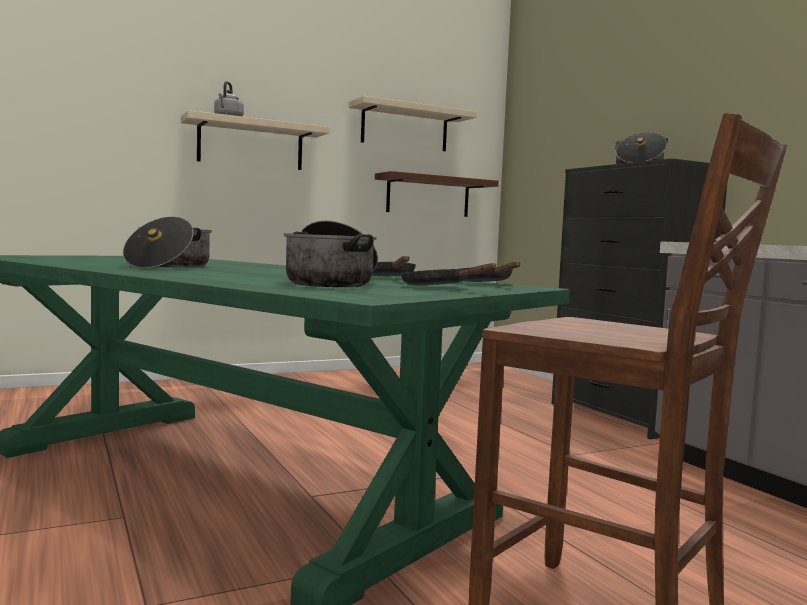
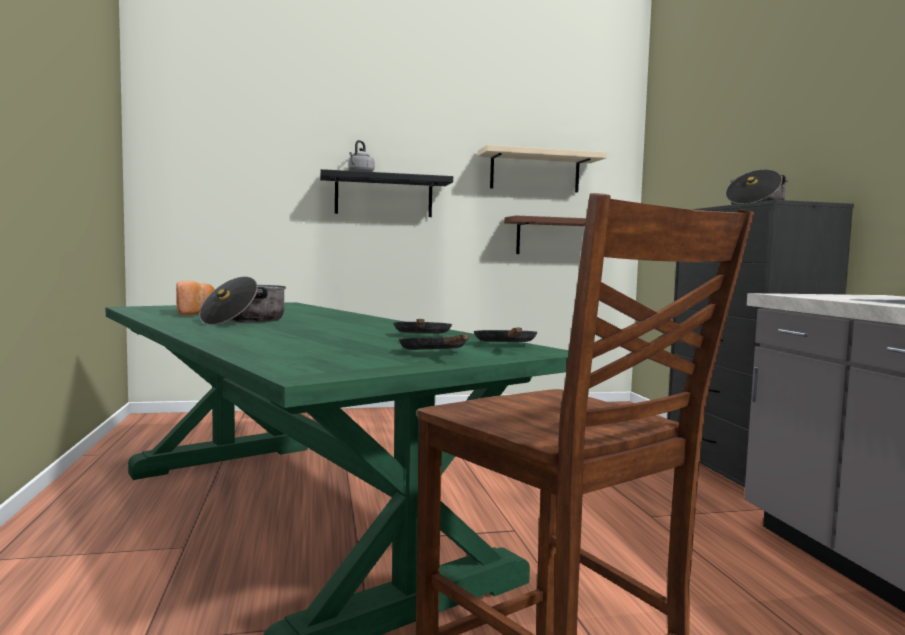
camera: 15 degrees right, 0 degrees up
beige shelf [181,110,330,170] -> black shelf [320,169,453,217]
cooking pot [284,220,378,287] -> none
none -> bread [176,281,215,316]

